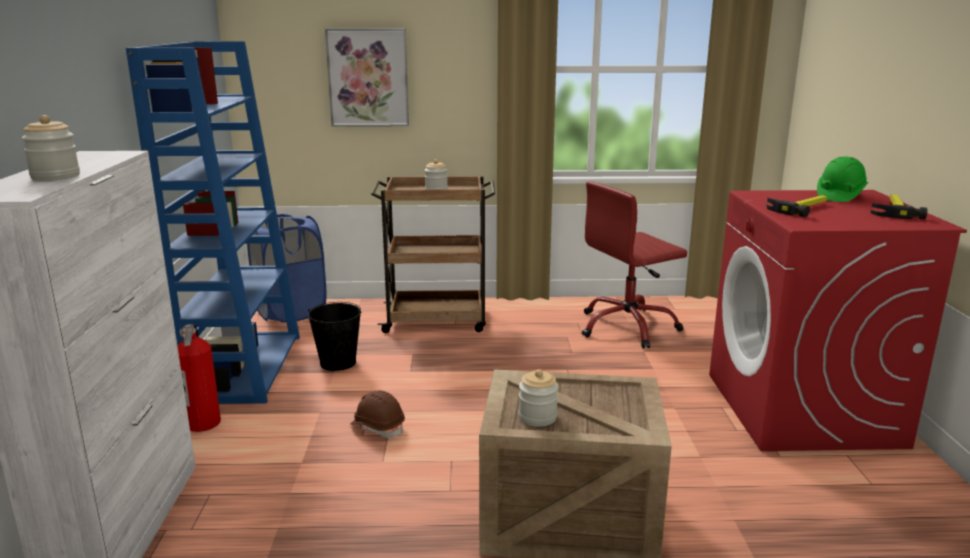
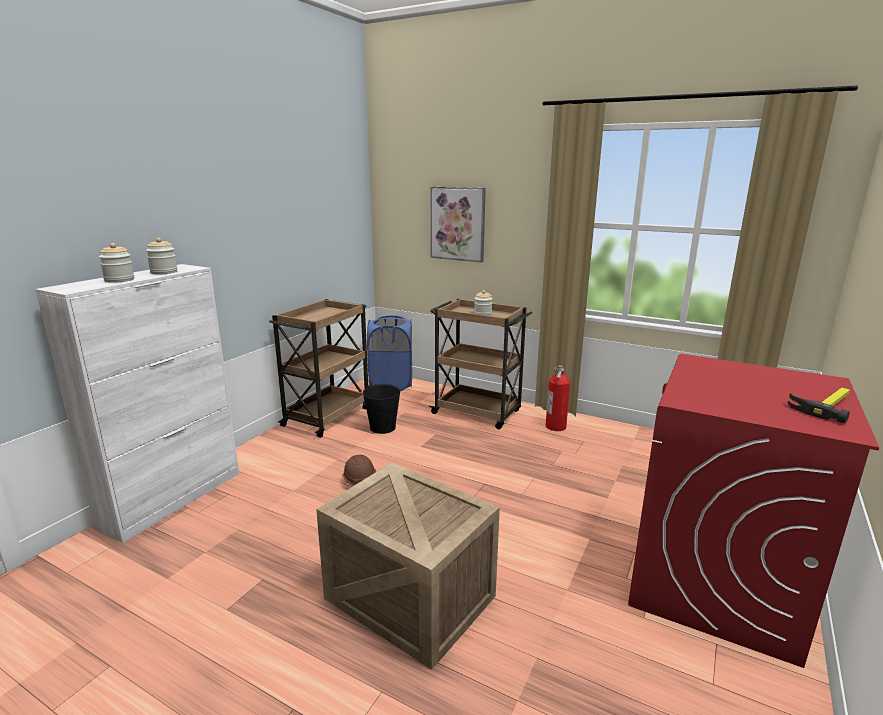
camera: 30 degrees right, 0 degrees up
blue bookcase [126,41,300,404] -> brown cart [269,299,368,438]
fire extinguisher [178,324,221,432] -> fire extinguisher moved to [546,365,570,431]
jar [519,369,558,427] -> jar moved to [146,238,178,275]
red office chair [582,181,687,348] -> none
hammer [766,195,827,217] -> none
green hard hat [817,156,868,202] -> none

